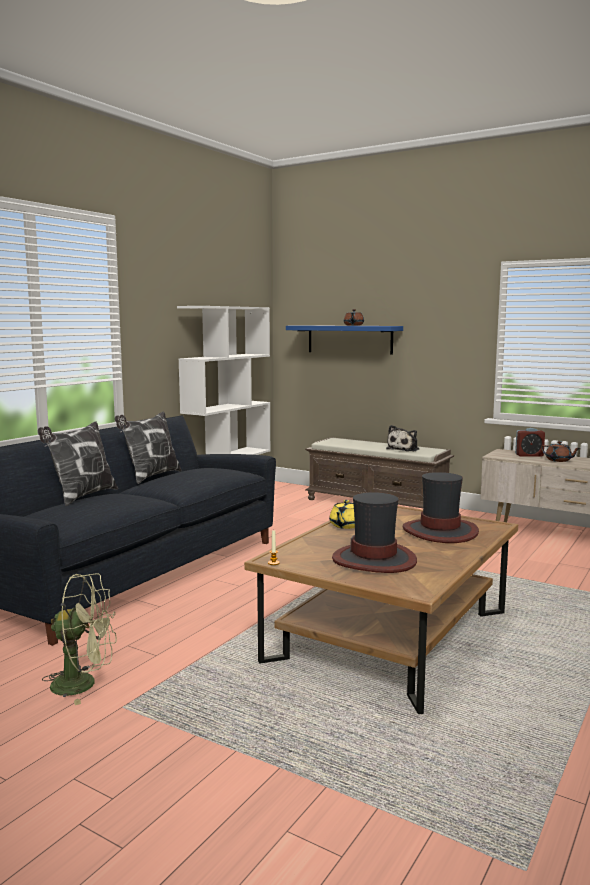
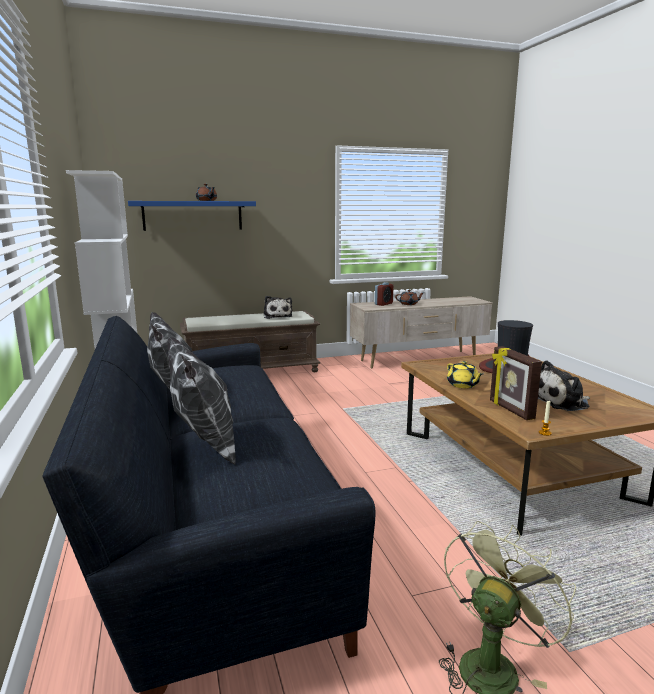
camera: 50 degrees left, 5 degrees up
hat [332,492,417,573] -> plush toy [538,360,590,411]
none -> picture frame [490,346,542,420]

